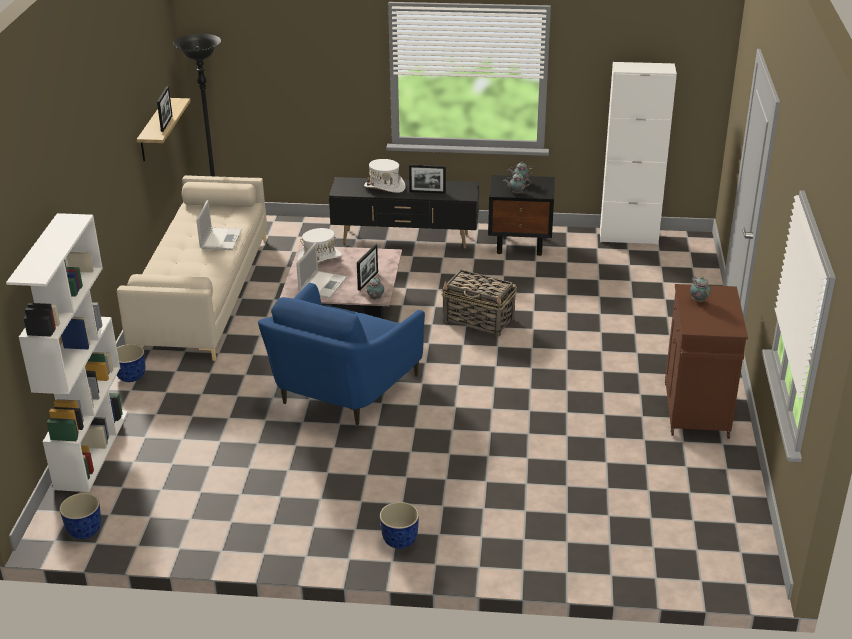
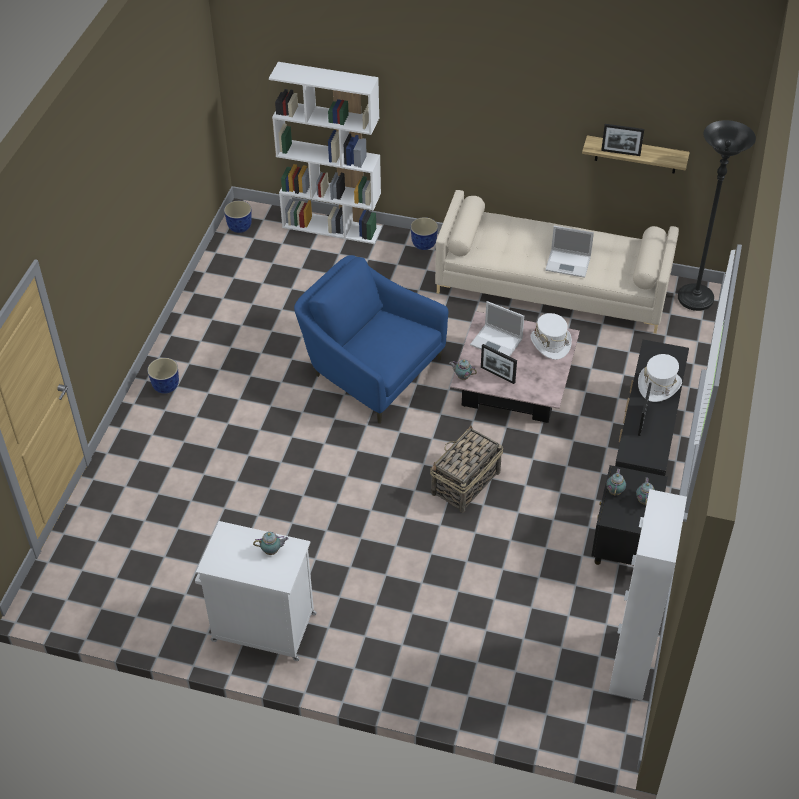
camera: 100 degrees right, 15 degrees up
brown cabinet [665,284,748,439] -> white cabinet [195,521,317,661]

